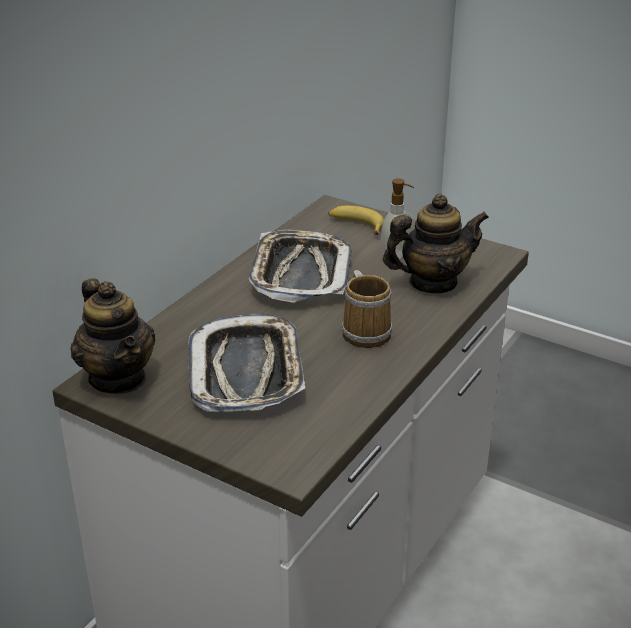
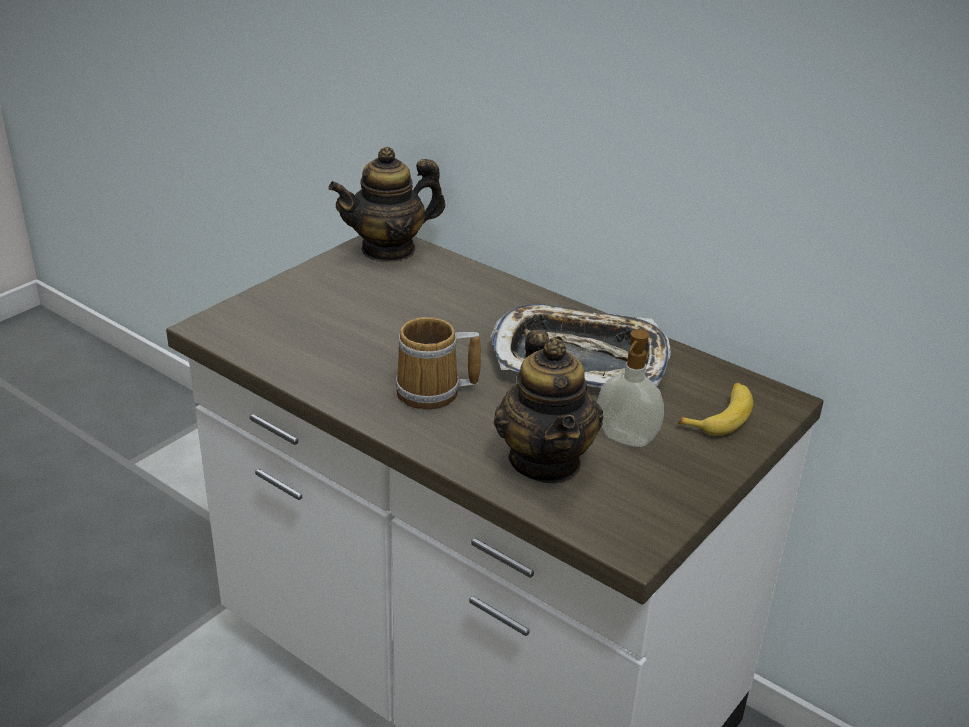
camera: 95 degrees right, 0 degrees up
tray [188,314,305,412] -> none

